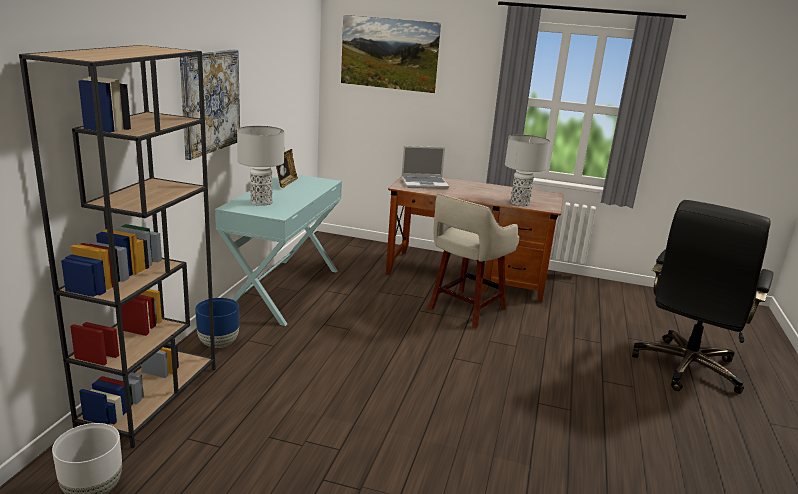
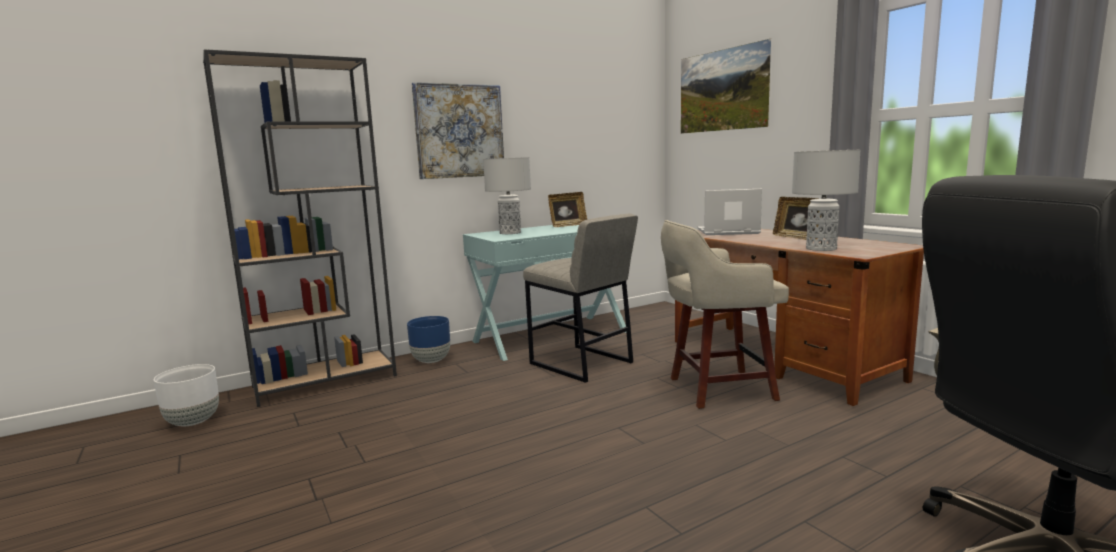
camera: 45 degrees right, 10 degrees down
laptop [401,146,449,189] -> laptop turned 150 degrees clockwise [698,189,762,235]
none -> grey chair [523,213,638,383]
none -> picture frame [773,197,821,240]

